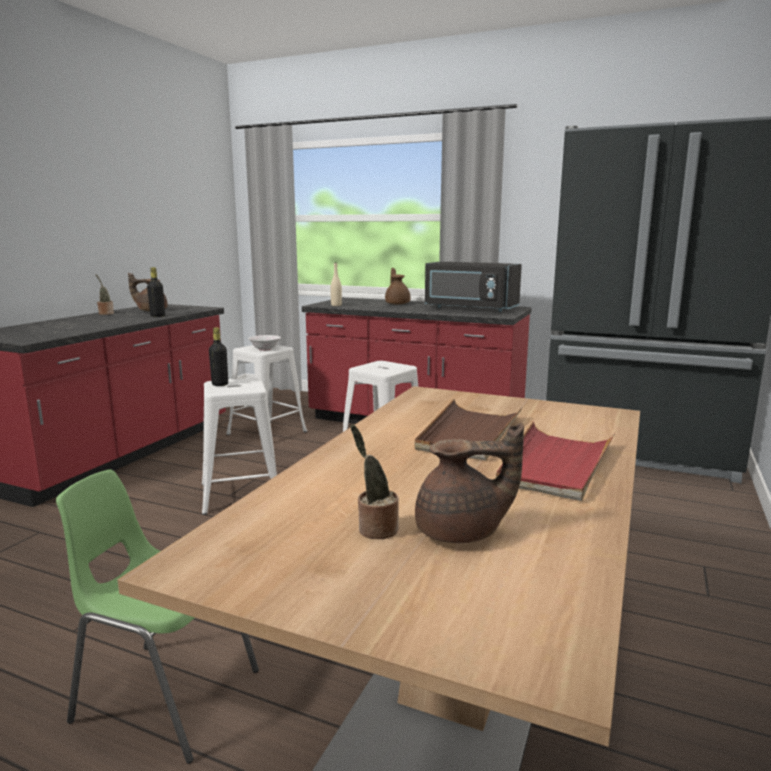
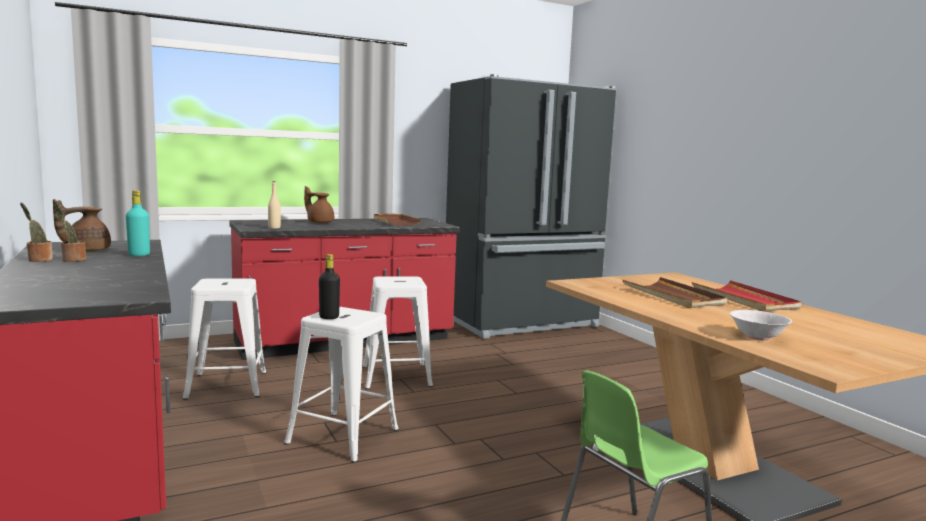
camera: 50 degrees left, 5 degrees down
black bottle [147,267,165,317] -> turquoise bottle [126,190,150,256]
white bowl [248,335,281,351] -> white bowl moved to [730,310,792,340]
potted plant [351,424,399,539] -> potted plant moved to [55,203,86,262]
brown teapot [415,423,524,543] -> none
black microwave [425,262,522,312] -> brown tray [374,214,422,226]

